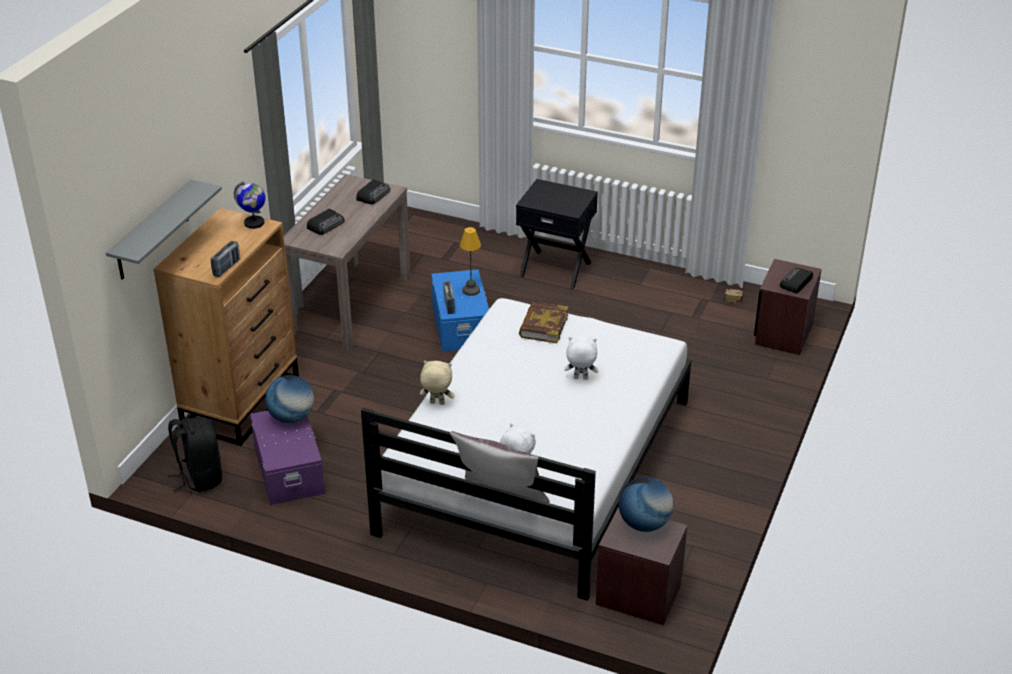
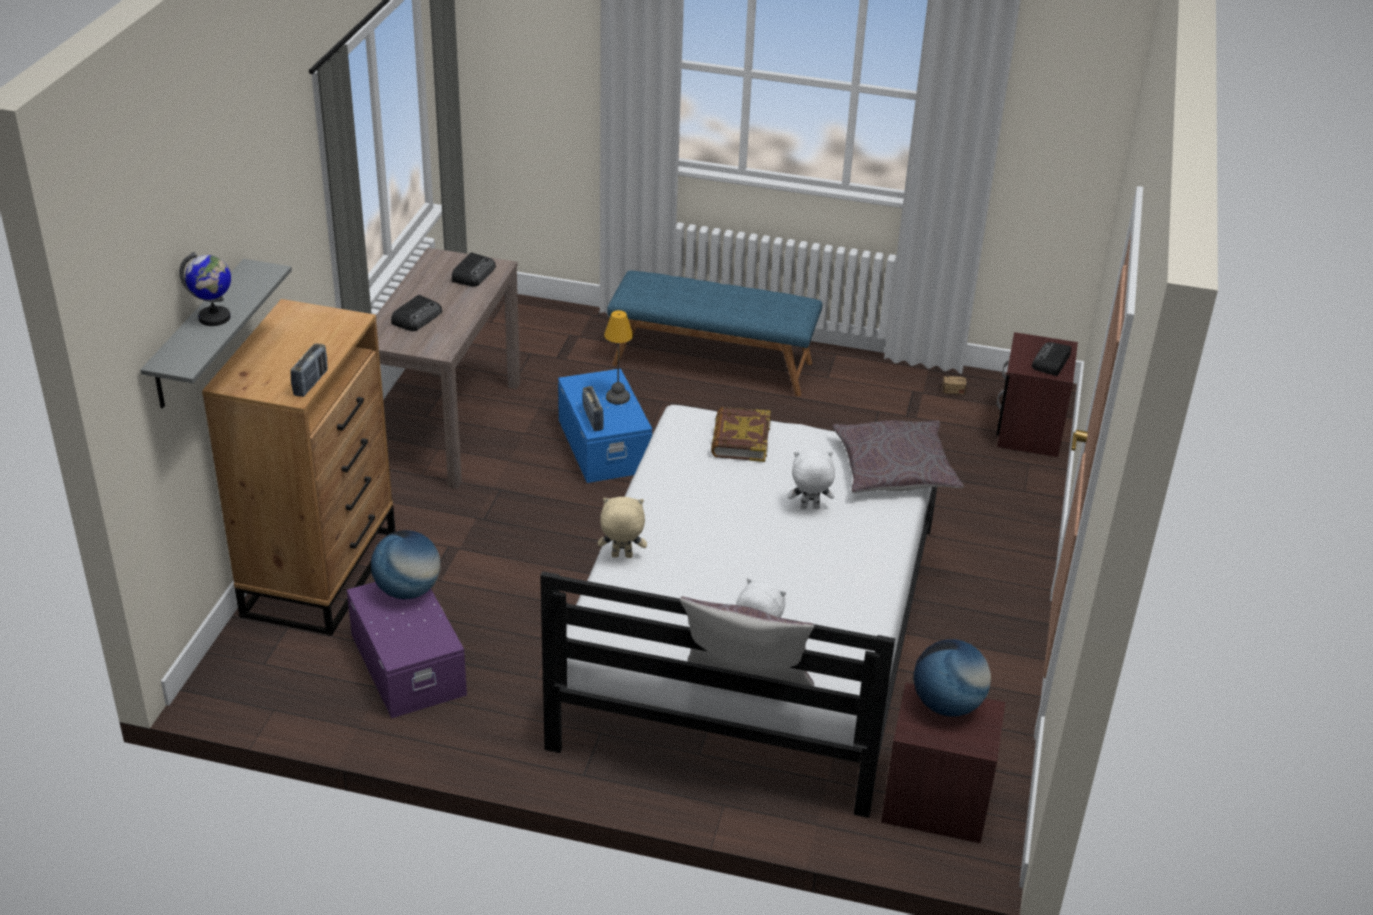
camera: 10 degrees left, 0 degrees up
black backpack [168,417,222,492] -> none
globe [234,181,265,229] -> globe moved to [179,252,231,326]
black nightstand [516,179,598,290] -> blue bench [607,270,822,396]
none -> grey pillow [833,420,964,493]

